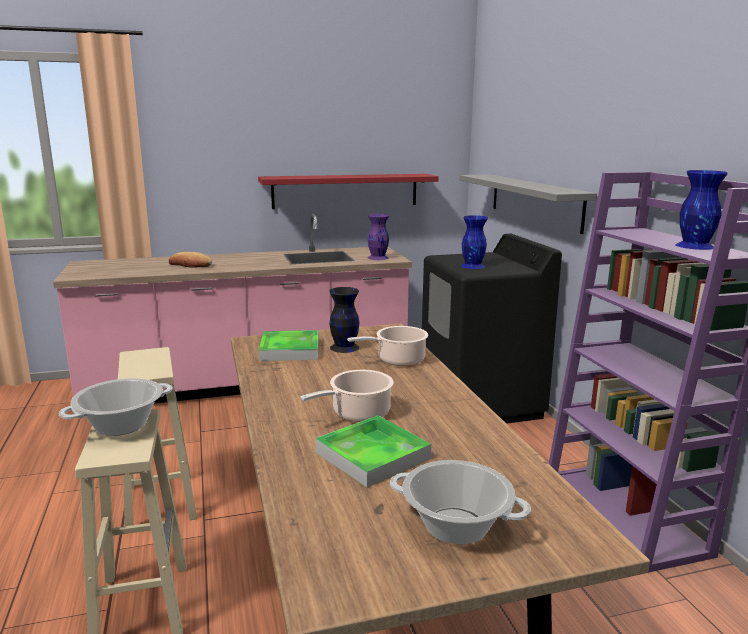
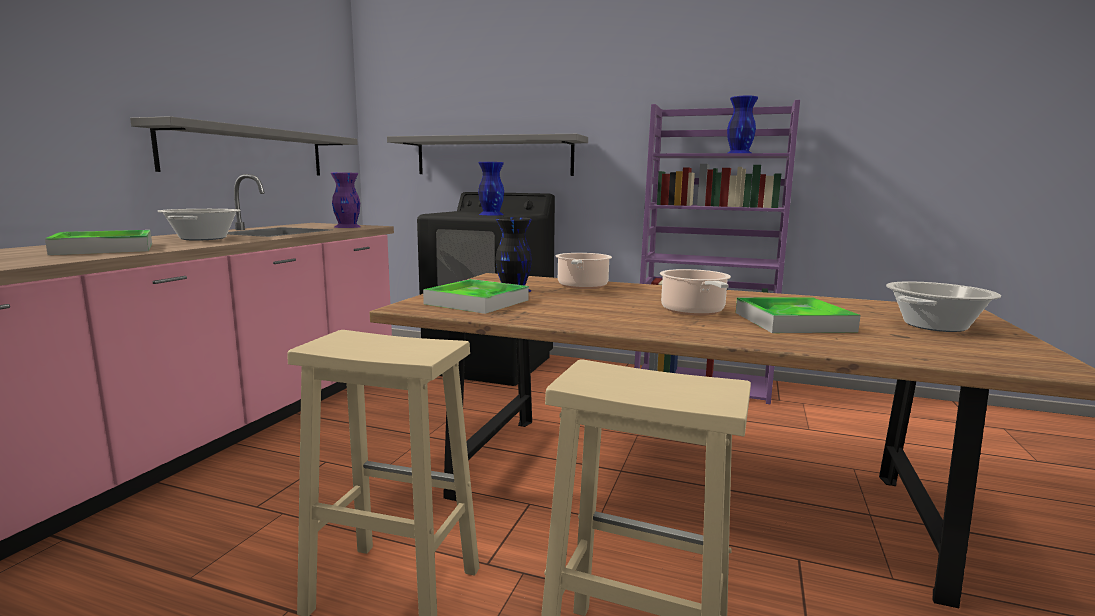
camera: 55 degrees left, 5 degrees down
cooking pot [58,378,173,436] -> cooking pot moved to [157,209,241,240]
bread [169,252,212,268] -> tray [45,230,152,255]
red shelf [258,174,439,209] -> grey shelf [130,116,358,176]

